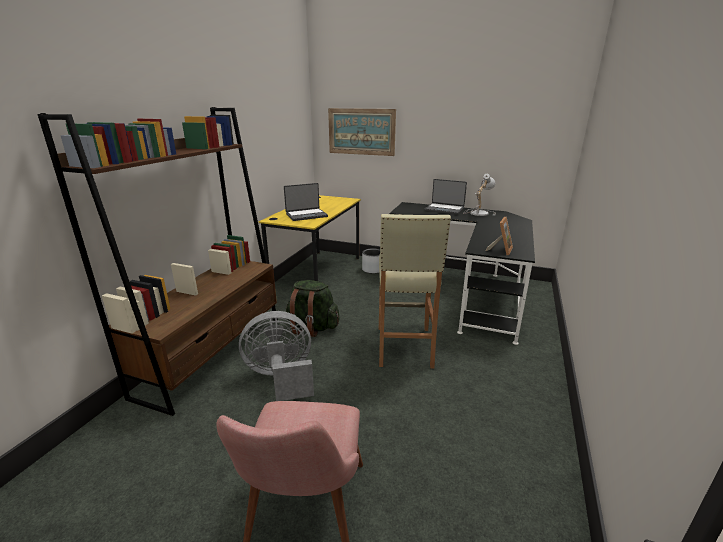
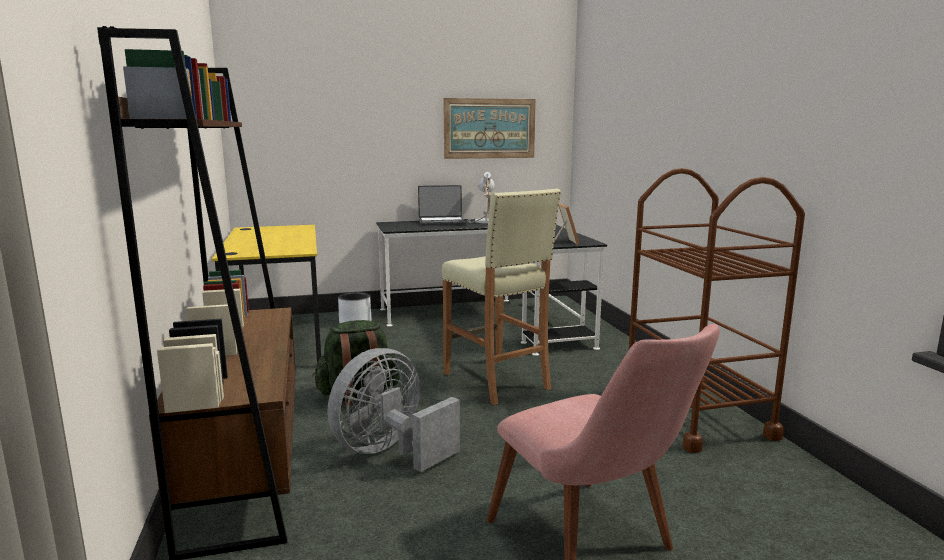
camera: 35 degrees left, 10 degrees down
laptop [284,183,328,221] -> none
picture [328,108,396,156] -> picture moved to [443,98,536,159]
none -> brown cart [628,168,805,453]

